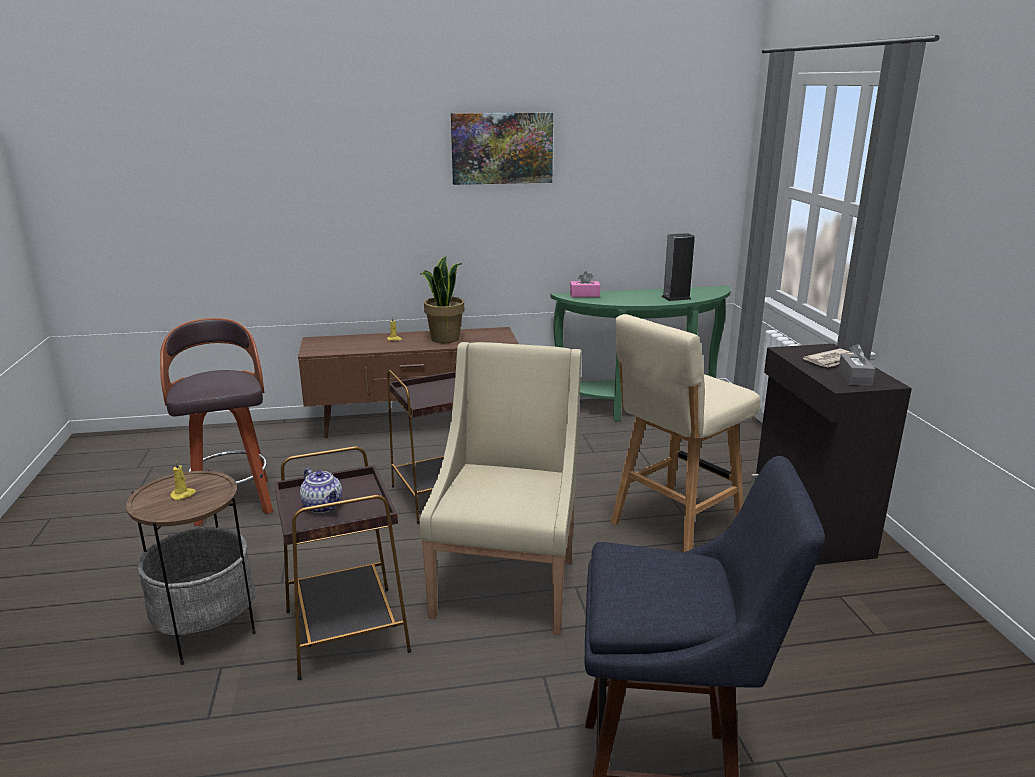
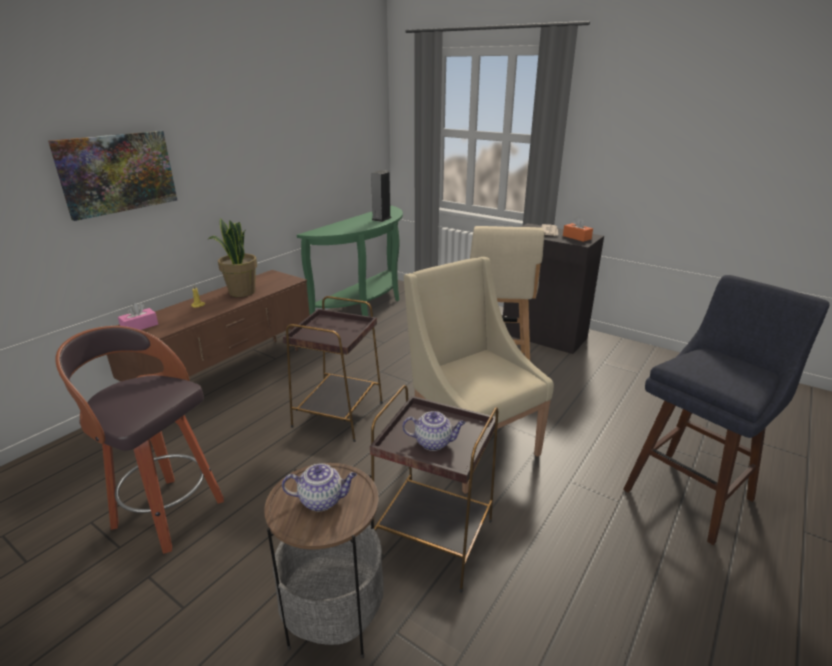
camera: 45 degrees left, 5 degrees up
yellow candle [170,460,196,500] -> teapot [282,463,357,511]
picture [451,112,553,185] -> picture moved to [48,131,177,221]
pink tissue box [570,271,600,297] -> pink tissue box moved to [118,303,158,330]
grey tissue box [838,344,876,386] -> orange tissue box [563,216,593,242]

